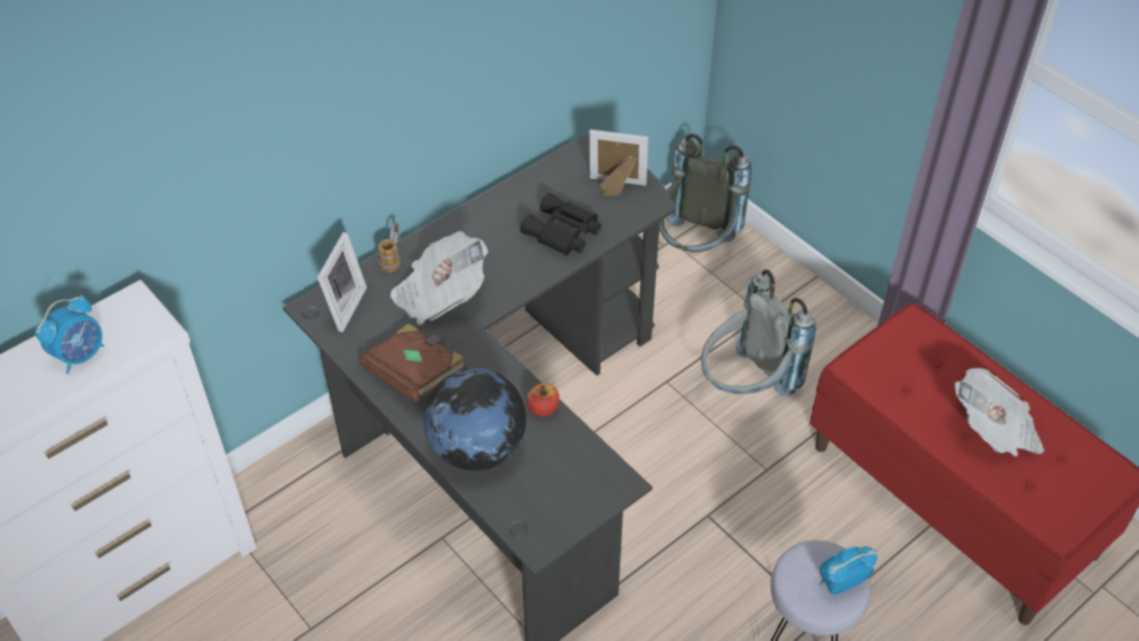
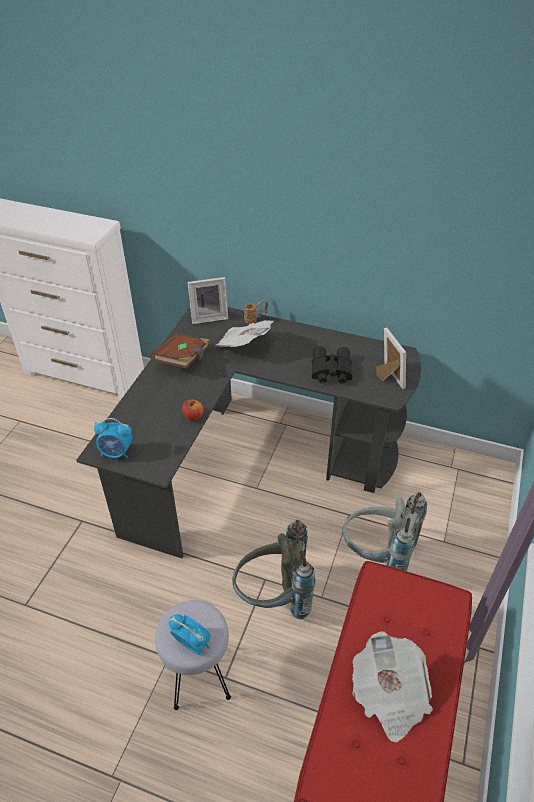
camera: 60 degrees right, 5 degrees down
alarm clock [35,295,104,374] -> alarm clock moved to [94,418,132,459]
globe [424,368,526,471] -> none
grey backpack [659,134,752,252] -> grey backpack moved to [232,520,315,619]

